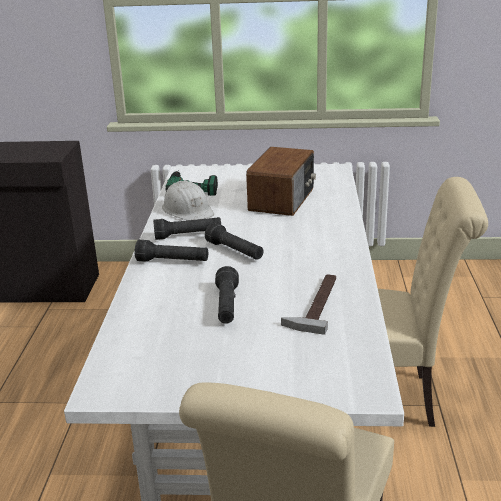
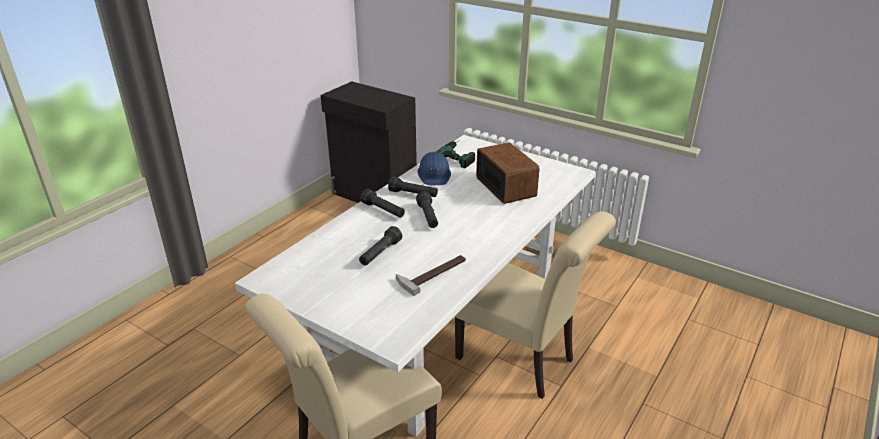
camera: 30 degrees right, 5 degrees up
white hard hat [162,181,214,220] -> blue hard hat [417,152,451,185]
radio [246,147,316,216] -> radio turned 75 degrees counterclockwise [476,142,539,204]

